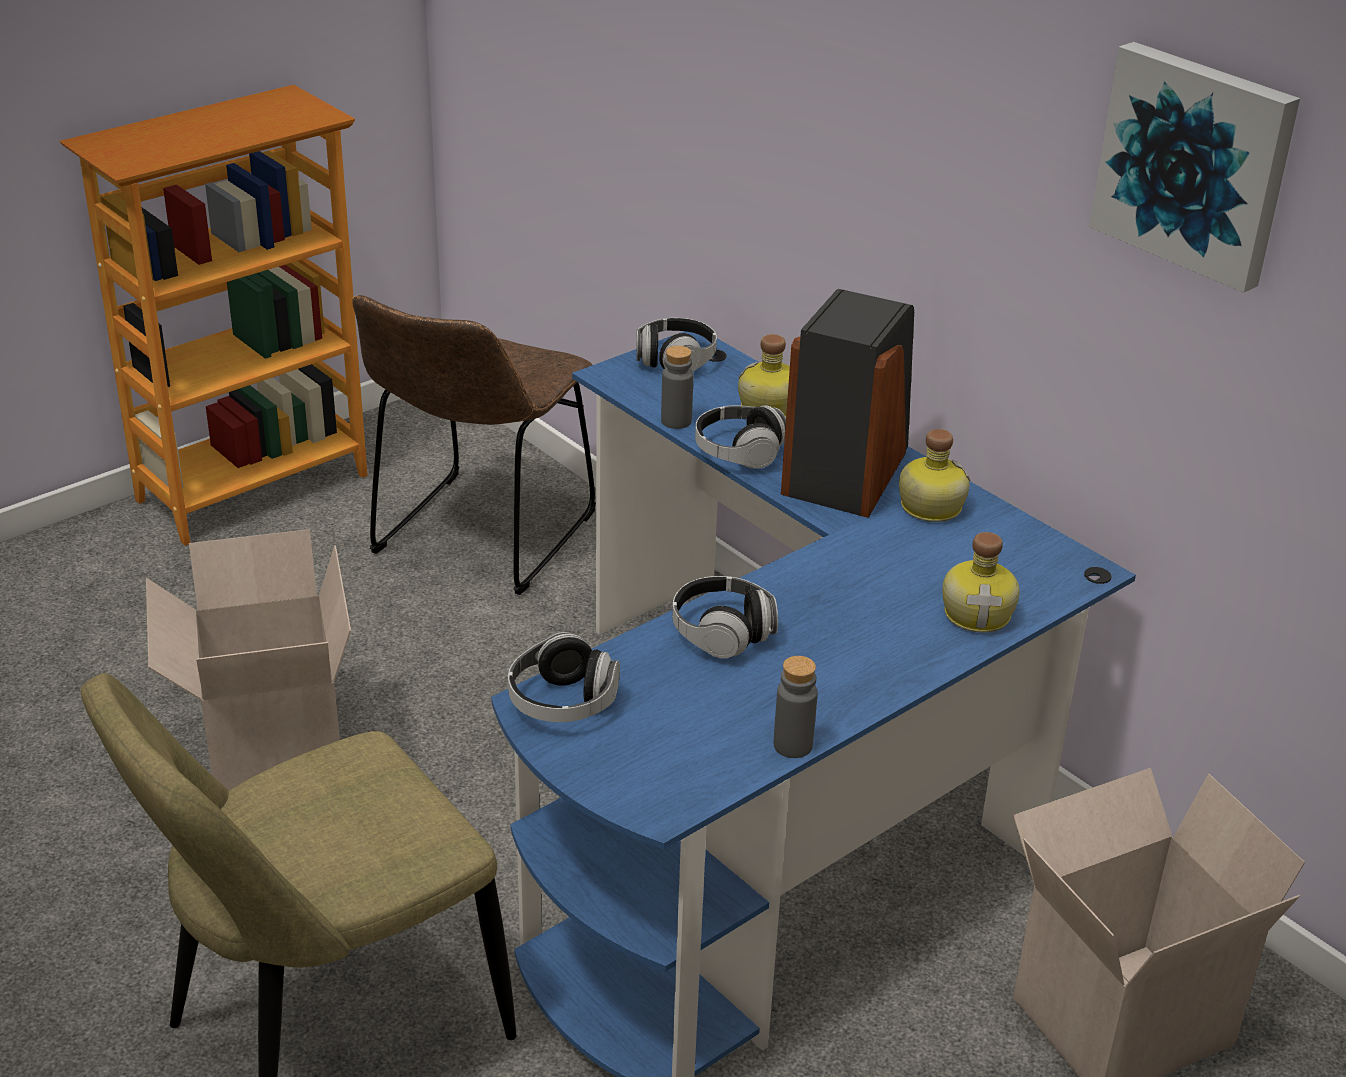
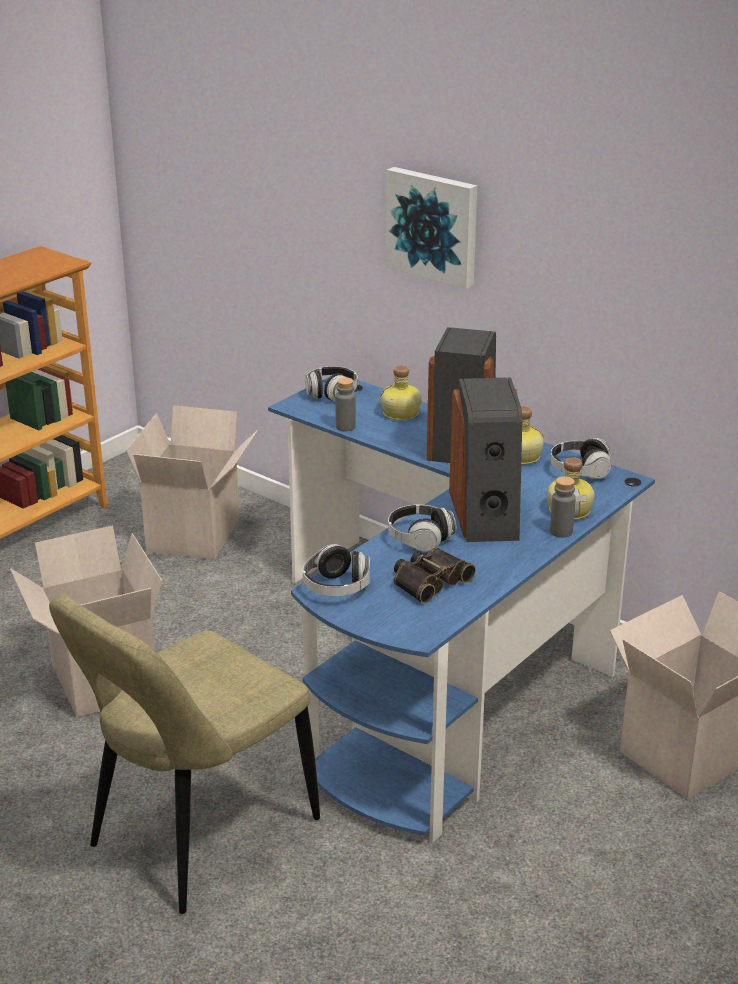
camera: 10 degrees left, 5 degrees down
brown chair [352,295,596,595] -> cardboard box [126,405,258,560]
headphones [695,405,786,469] -> headphones moved to [550,438,611,479]
grey bottle [774,656,818,758] -> grey bottle moved to [550,476,576,538]
picture [1089,42,1300,293] -> picture moved to [386,167,477,289]
none -> binoculars [394,547,476,604]
none -> speaker [449,378,522,542]

